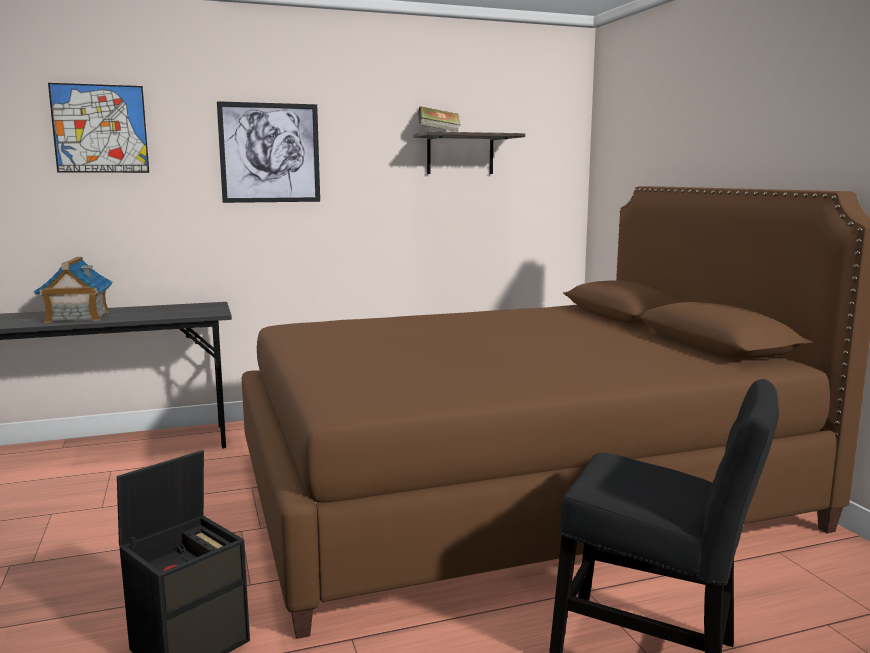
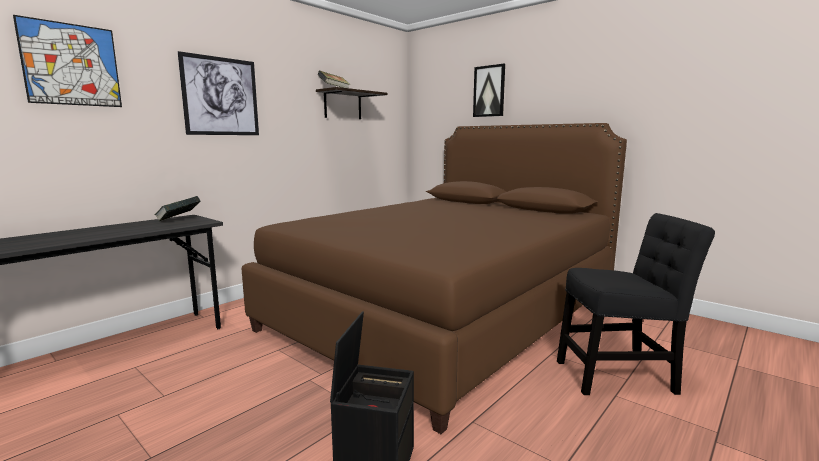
camera: 30 degrees left, 0 degrees up
toy house [34,257,113,323] -> none
none -> book [155,196,200,222]
none -> picture [473,64,505,117]

